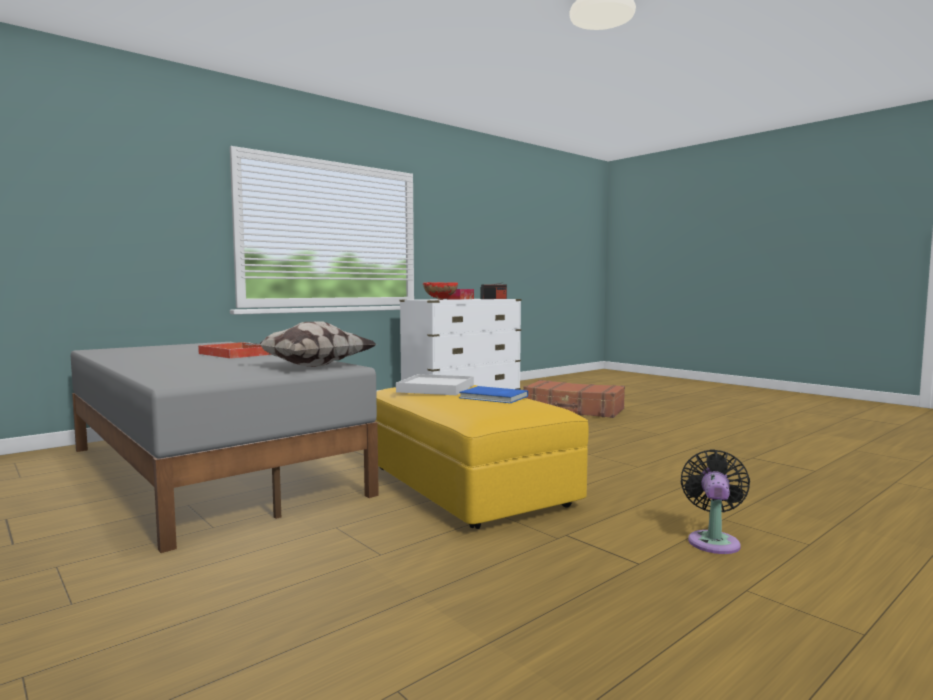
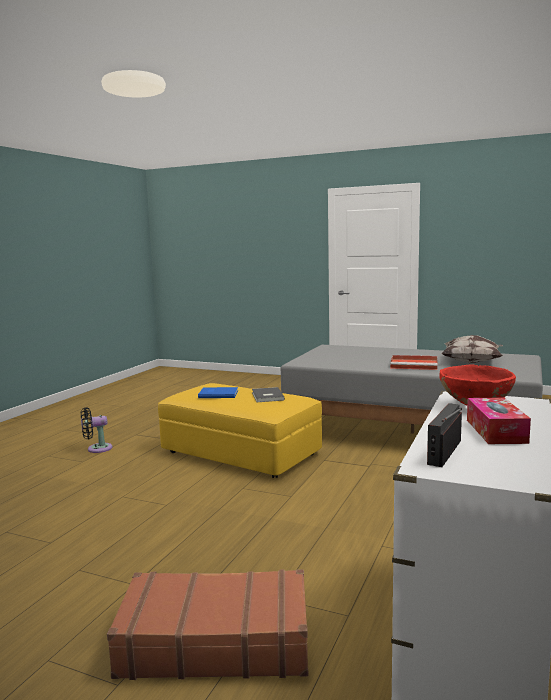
camera: 155 degrees right, 5 degrees up
pillow [244,321,376,367] -> pillow moved to [441,335,503,364]
white tray [396,374,474,395] -> grey book [252,387,285,402]
black fan [681,449,750,554] -> black fan turned 75 degrees clockwise [81,407,112,453]

